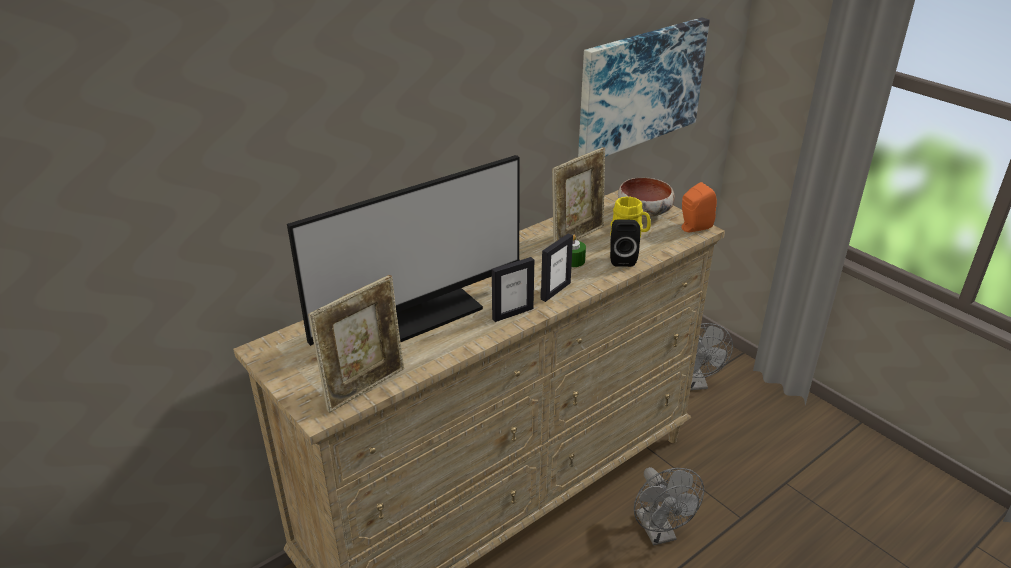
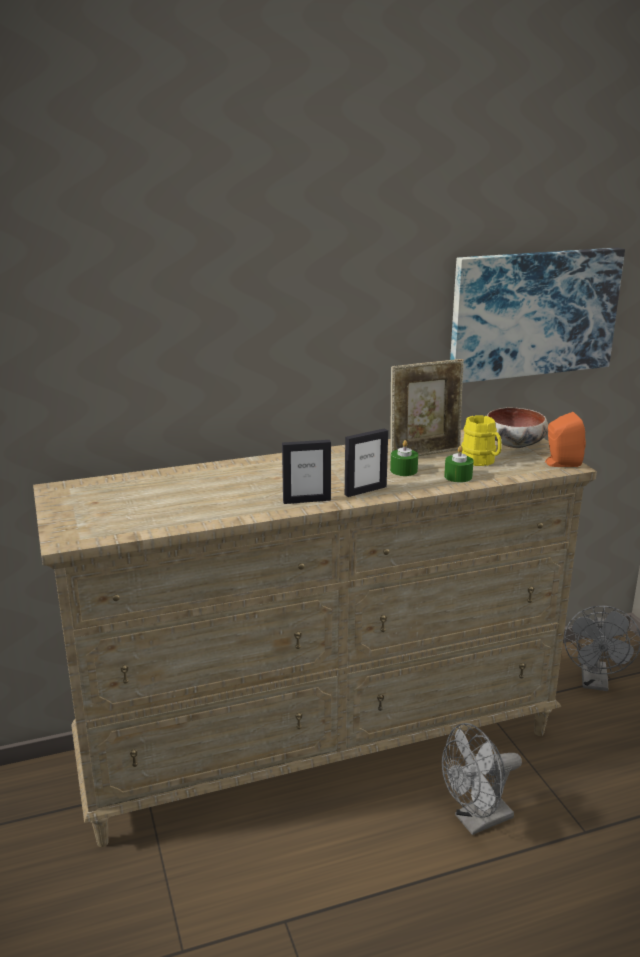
camera: 20 degrees right, 10 degrees down
monitor [287,155,520,346] -> none
picture frame [308,275,404,413] -> none
black speaker [610,219,640,267] -> green candle [444,446,474,483]
grey fan [634,467,704,546] -> grey fan turned 60 degrees clockwise [442,723,522,835]

